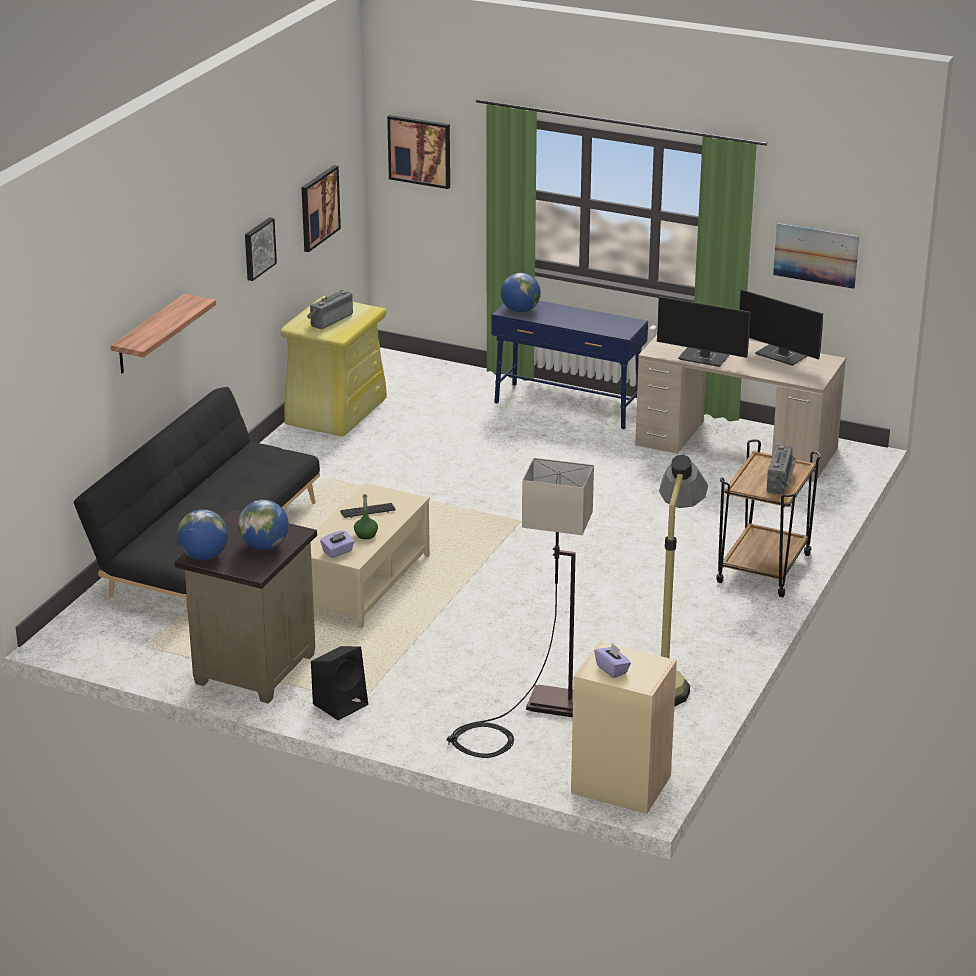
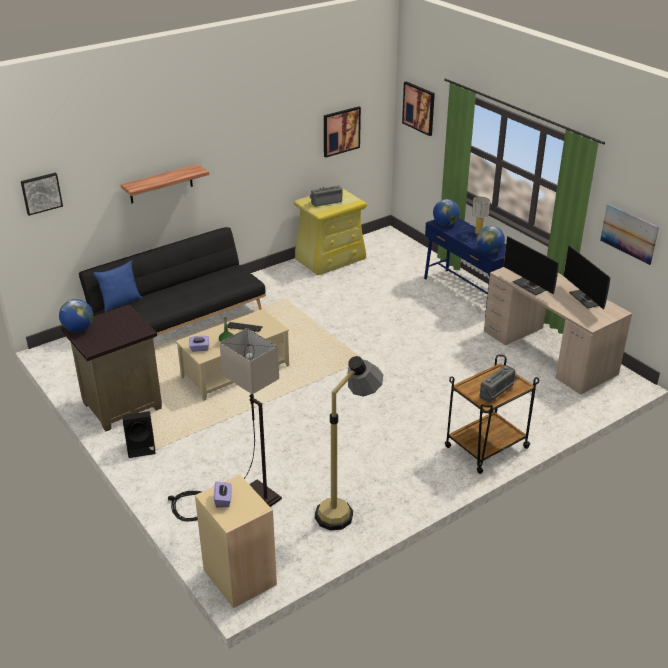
camera: 30 degrees right, 5 degrees up
globe [238,500,289,550] -> globe moved to [476,226,505,254]
picture [245,217,277,281] -> picture moved to [21,173,63,216]
none -> blue pillow [93,261,142,312]
none -> table lamp [460,197,490,244]

